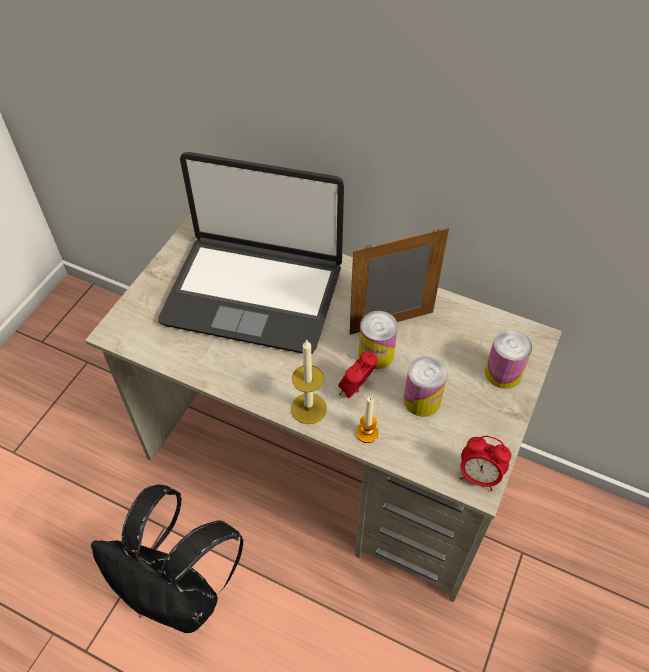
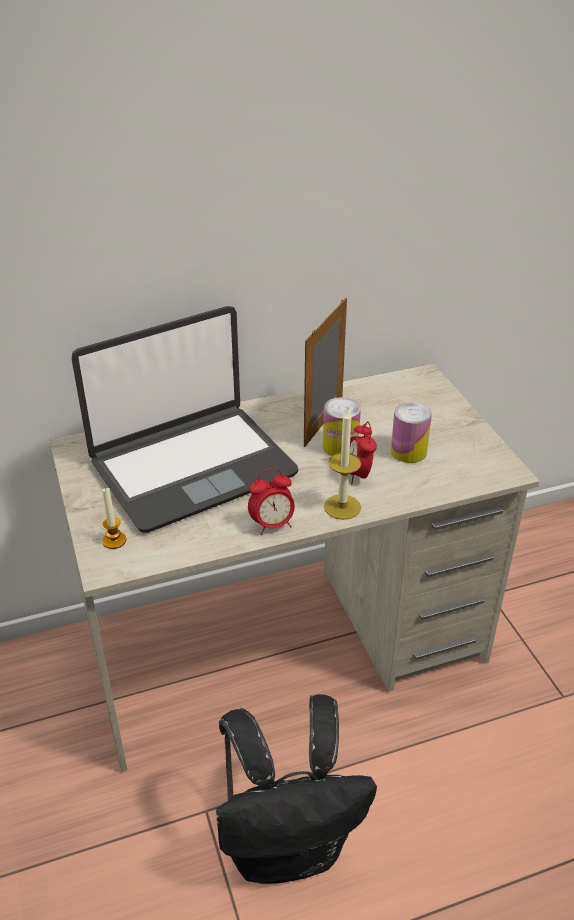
camera: 45 degrees left, 15 degrees down
candle [356,397,378,443] -> candle moved to [102,487,126,549]
alarm clock [460,436,511,491] -> alarm clock moved to [248,468,295,535]
can [485,330,532,389] -> none

